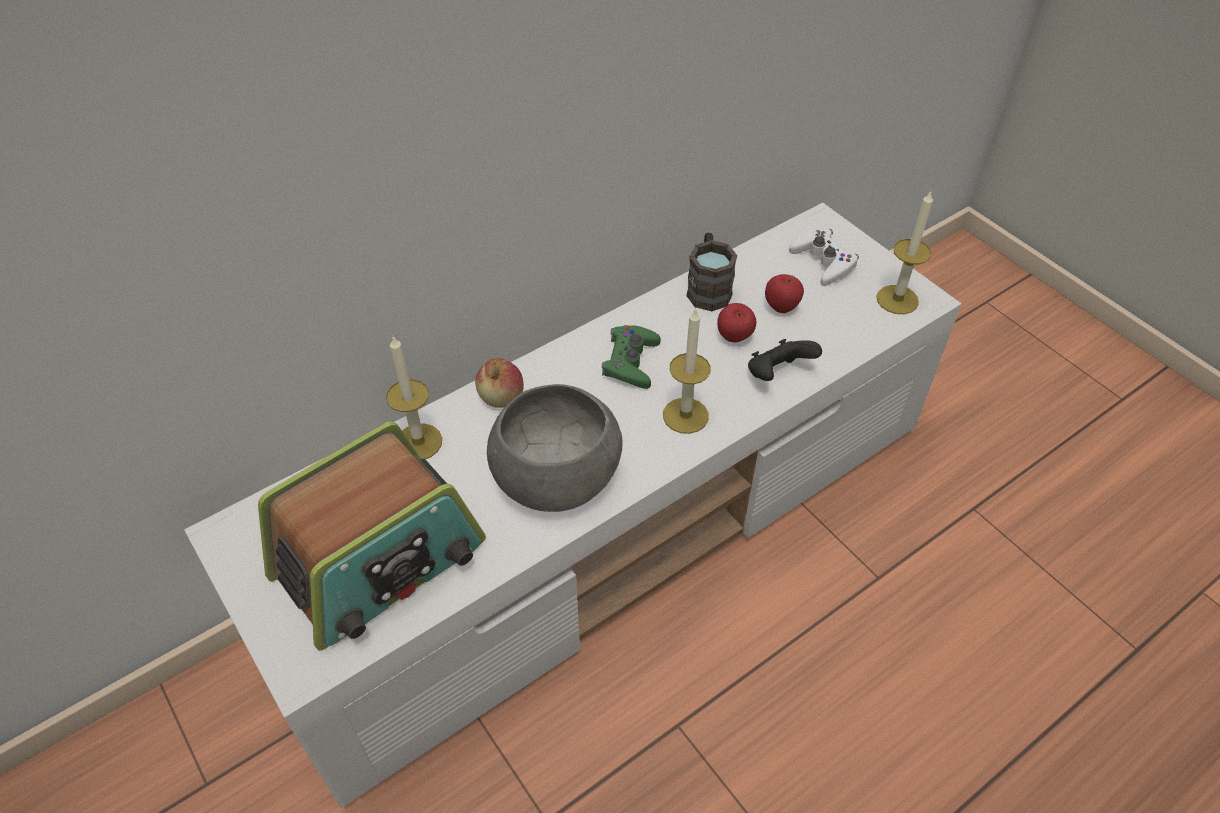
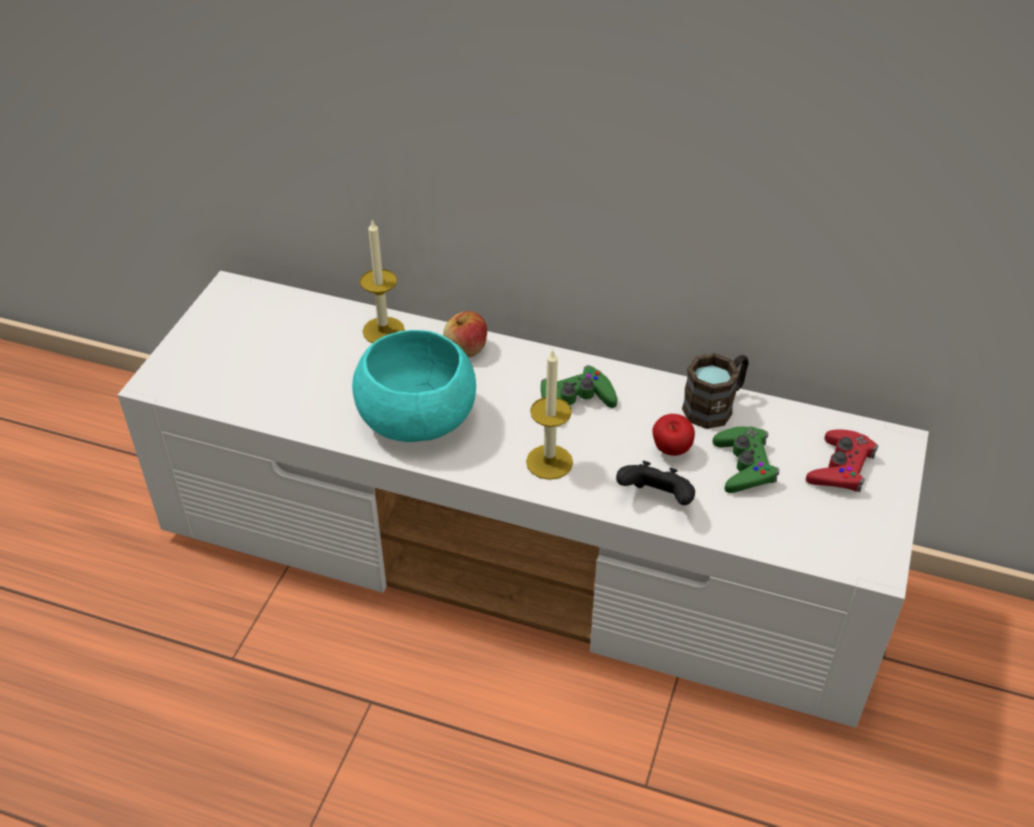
camera: 55 degrees right, 5 degrees down
radio [258,422,486,651] -> none
grey bowl [487,384,623,512] -> turquoise bowl [352,330,476,442]
apple [765,274,804,313] -> green game controller [713,426,779,493]
white game controller [789,229,859,286] -> red game controller [806,430,878,492]
candle [877,190,933,314] -> none

